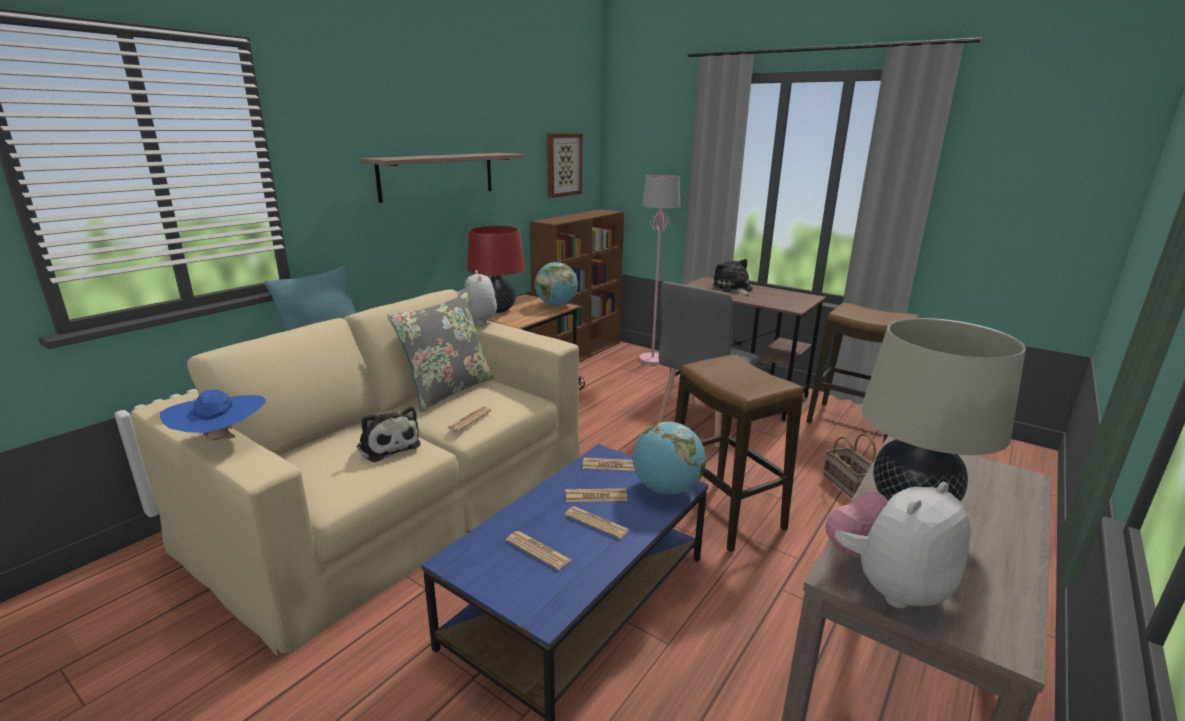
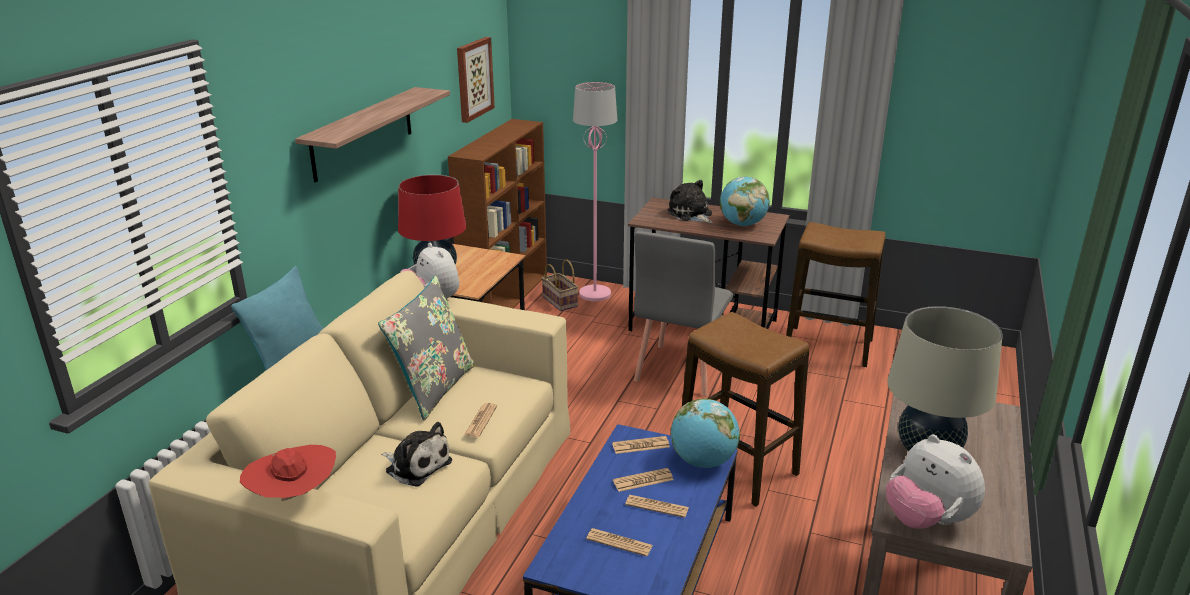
camera: 15 degrees left, 5 degrees up
blue hat [160,389,266,441] -> red hat [240,445,336,501]
globe [535,262,578,306] -> globe moved to [720,176,770,226]
basket [823,433,876,498] -> basket moved to [542,260,578,311]
plush toy [825,482,971,608] -> plush toy turned 75 degrees counterclockwise [886,435,985,529]

